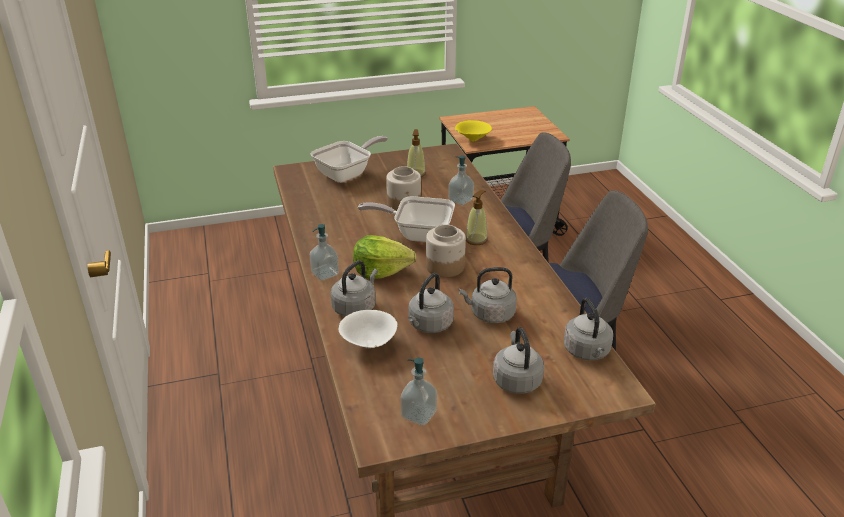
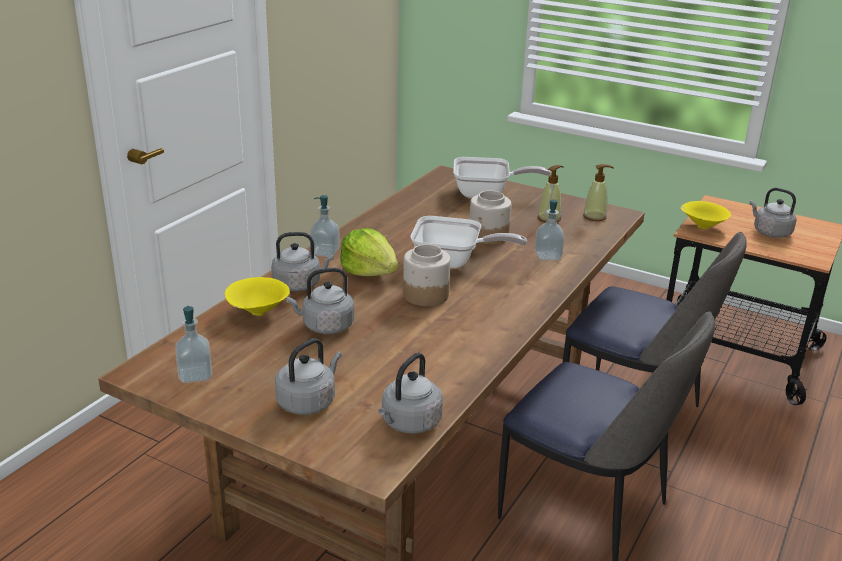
camera: 45 degrees right, 5 degrees down
white bowl [339,310,397,348] -> yellow bowl [225,277,290,316]
frying pan [358,196,455,242] -> frying pan turned 135 degrees clockwise [411,216,527,268]
grey kettle [459,267,517,323] -> grey kettle moved to [750,188,797,238]
soap dispenser [466,190,488,245] -> soap dispenser moved to [583,164,614,221]

